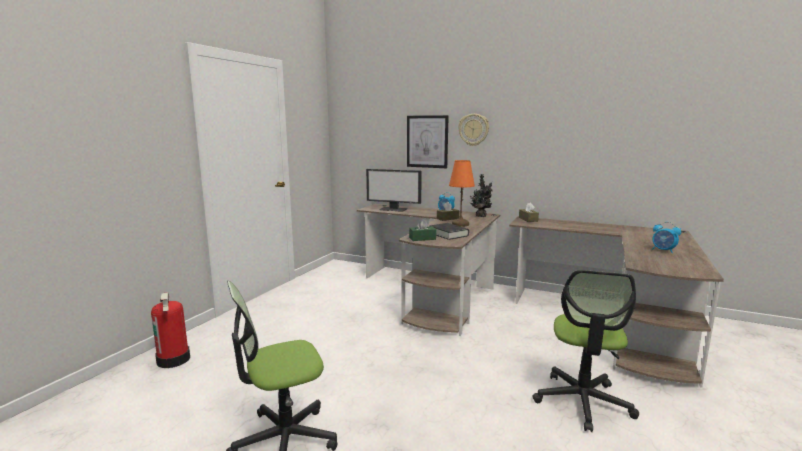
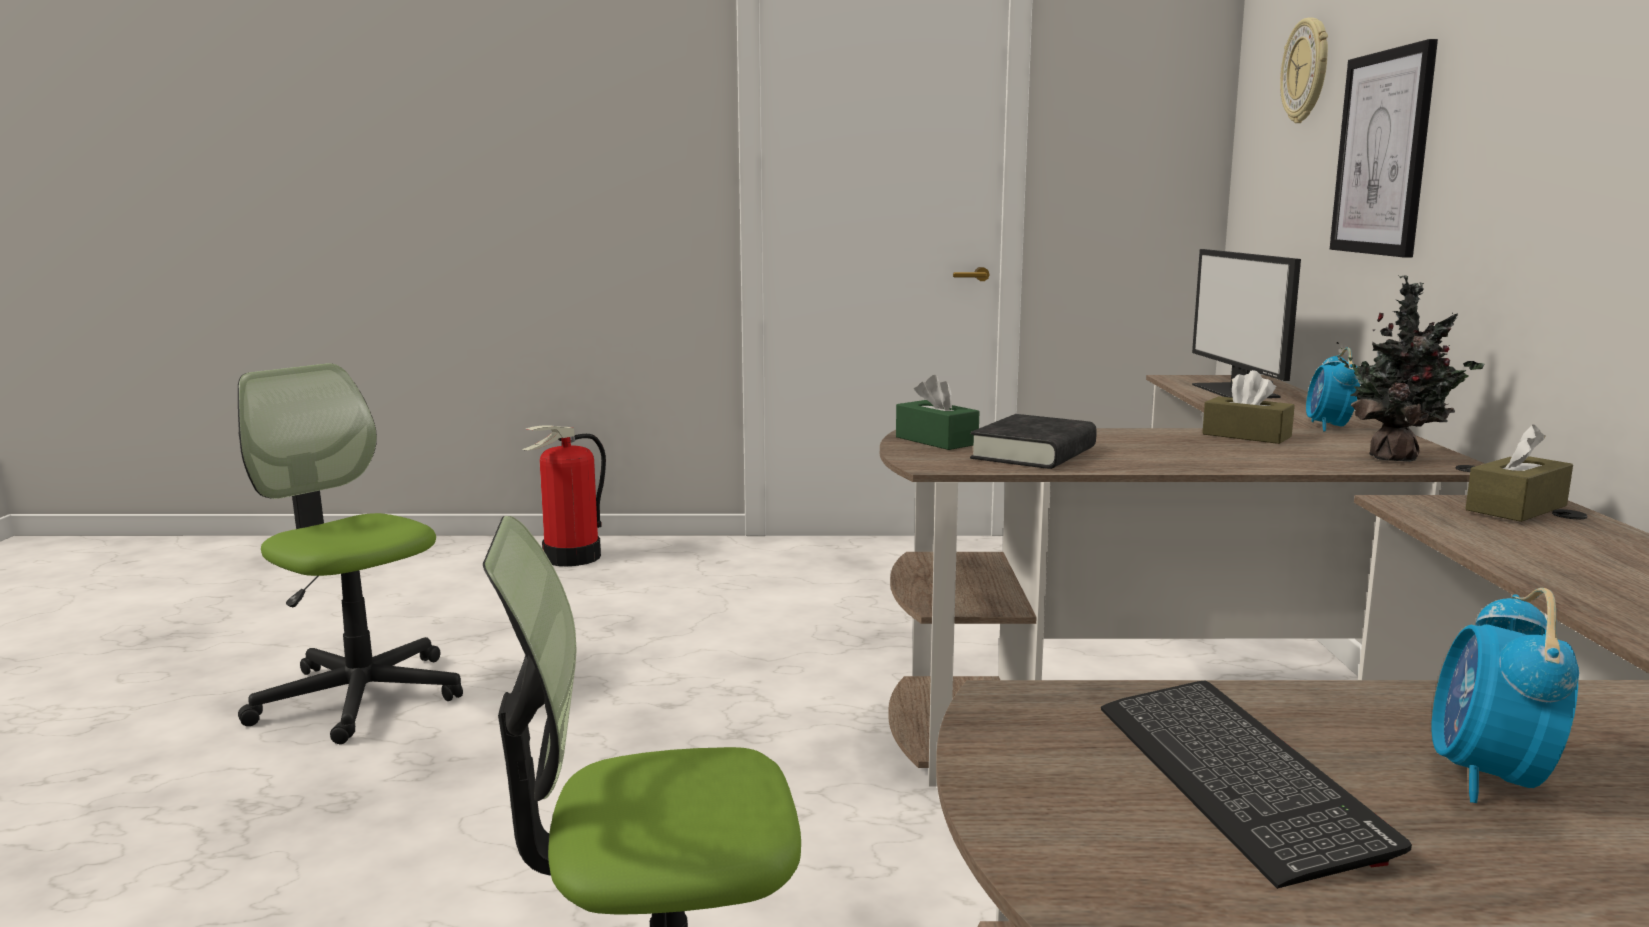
camera: 65 degrees right, 0 degrees up
orange table lamp [449,160,475,227] -> none
wall clock [458,114,489,146] -> wall clock moved to [1280,18,1328,123]
none -> keyboard [1101,681,1412,889]

